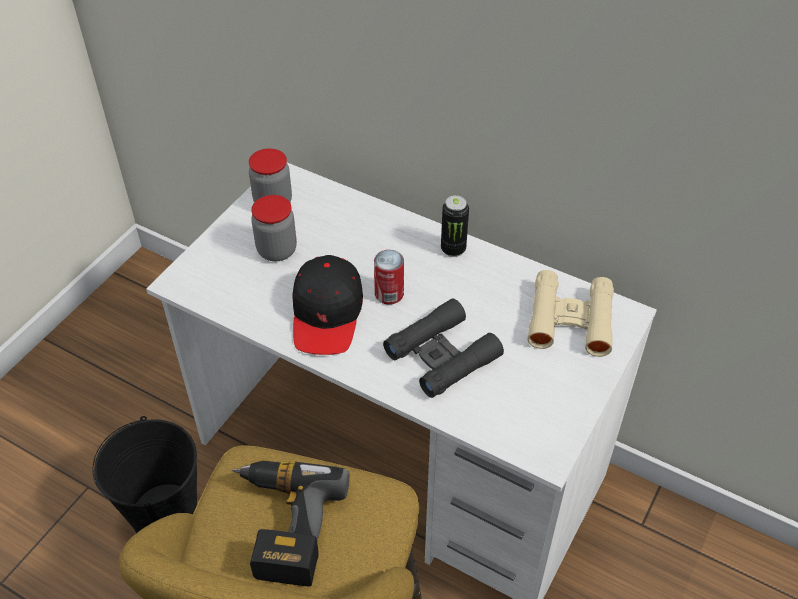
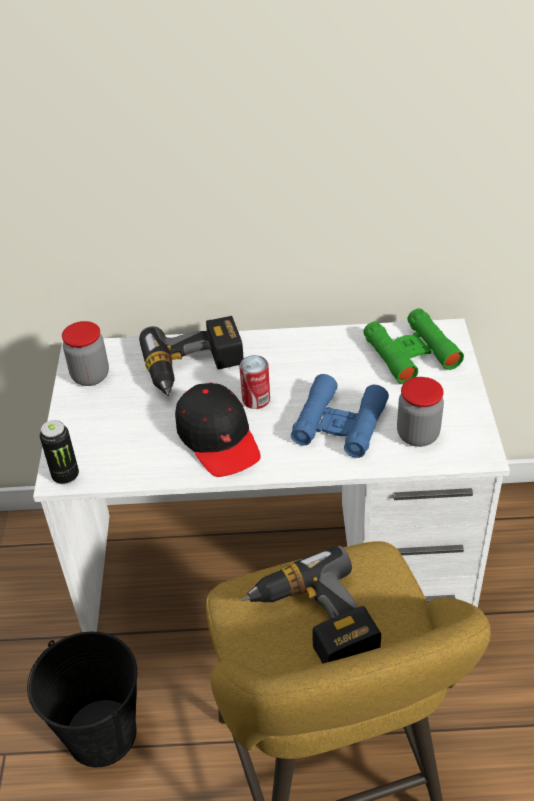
camera: 30 degrees left, 5 degrees down
jar [251,195,297,261] -> jar moved to [397,377,444,447]
black binoculars [383,298,504,398] -> blue binoculars [291,374,389,458]
can [441,195,469,257] -> can moved to [40,420,79,485]
beige binoculars [527,270,614,357] -> green binoculars [363,308,464,384]
none -> power drill [139,316,244,396]

